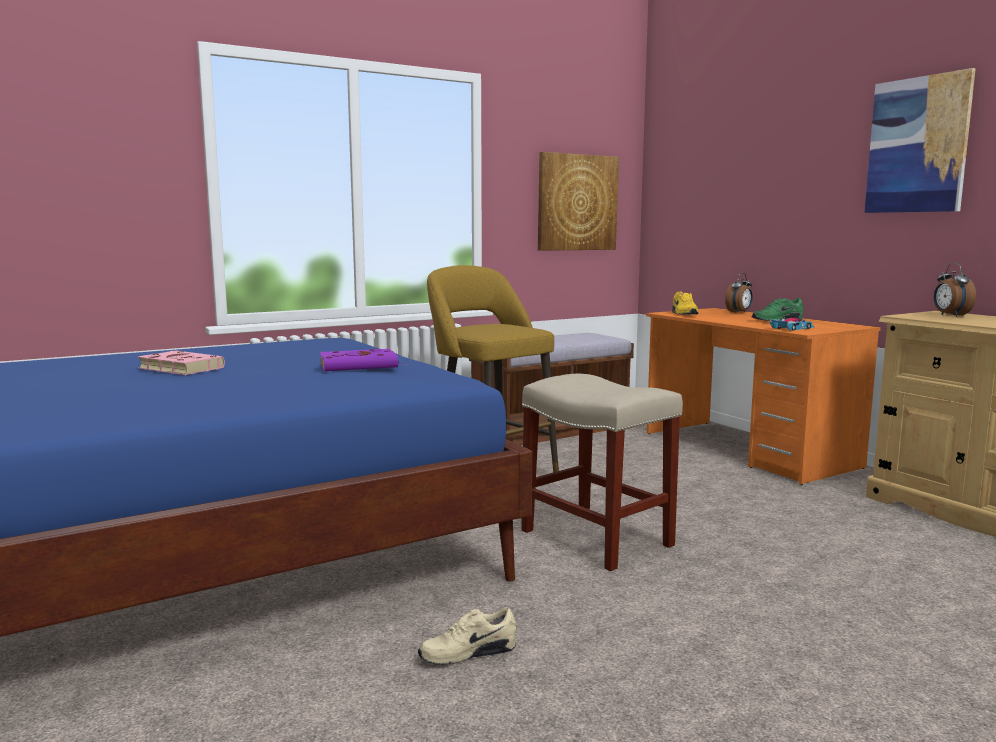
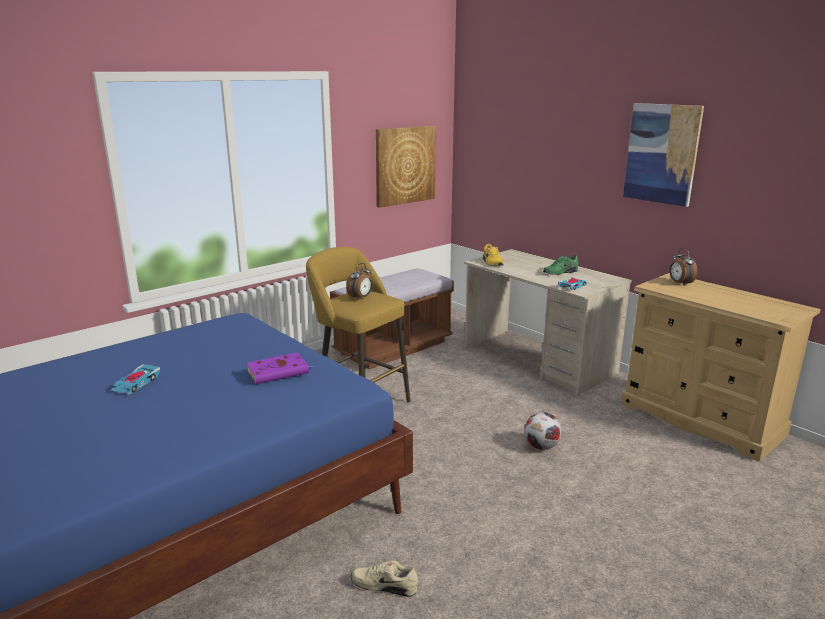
camera: 10 degrees left, 10 degrees up
pink book [137,351,225,375] -> toy car [111,364,160,396]
beige shoe [418,607,516,665] -> beige shoe turned 45 degrees clockwise [351,560,418,597]
beige stool [521,374,683,571] -> none
orange desk [646,308,881,485] -> beige desk [464,249,632,395]
alarm clock [725,273,753,313] -> alarm clock moved to [346,263,373,299]
none -> football [525,412,562,450]

